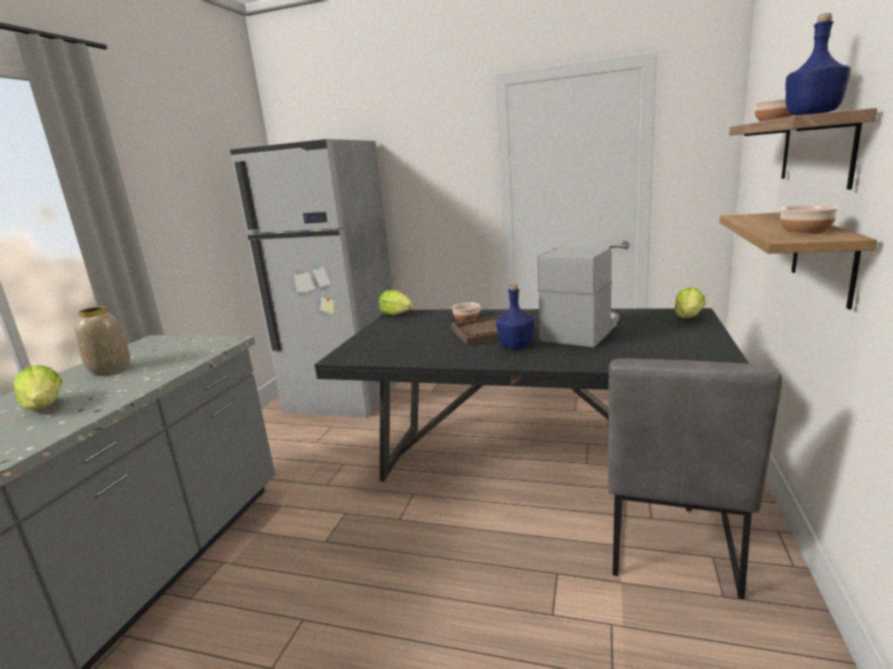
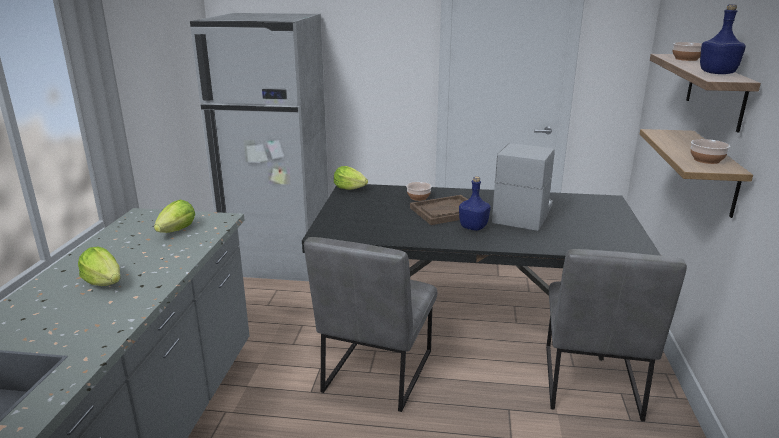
camera: 10 degrees left, 5 degrees up
vase [75,306,130,376] -> none
lettuce [674,287,706,318] -> lettuce moved to [154,200,195,233]
none -> grey chair [304,237,437,412]

